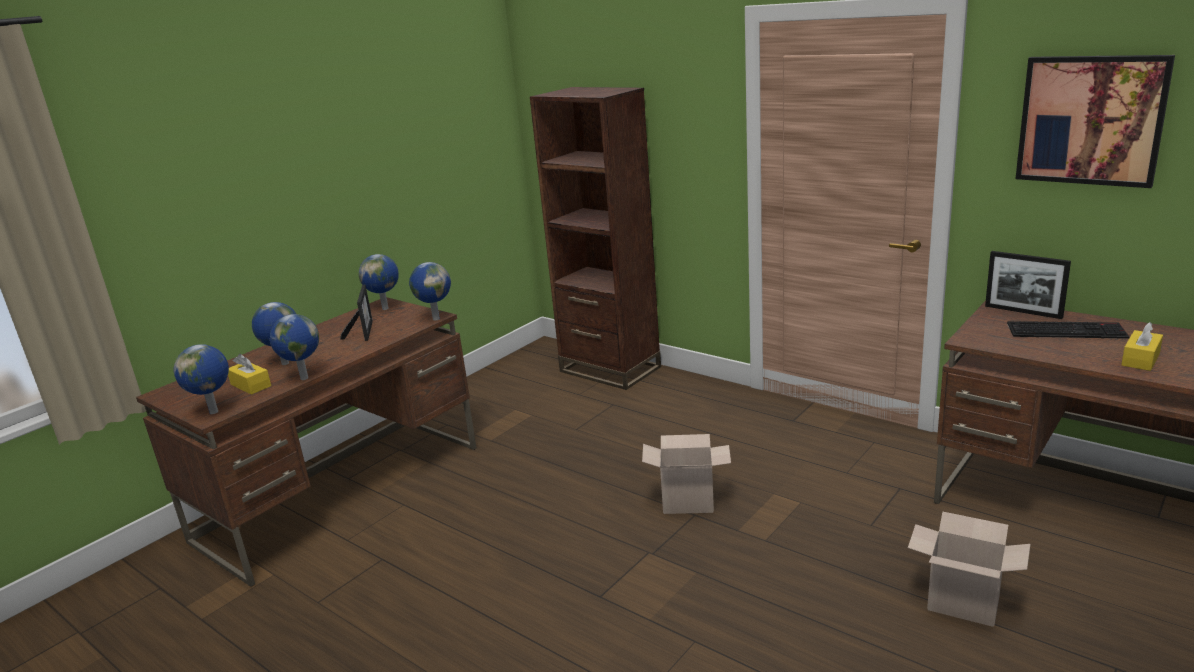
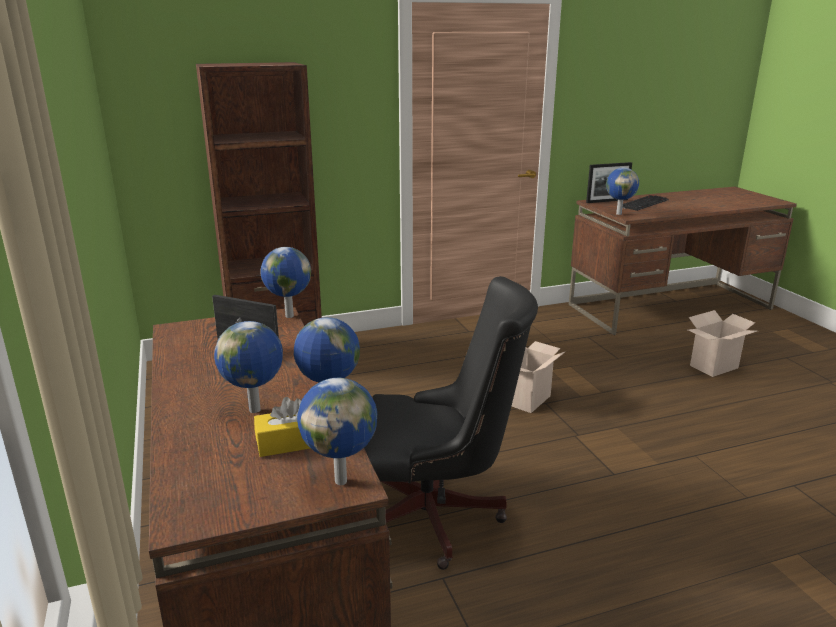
camera: 60 degrees left, 0 degrees up
globe [359,254,399,310] -> globe moved to [606,167,639,215]
picture [1016,55,1175,188] -> none
yellow tissue box [1121,322,1163,371] -> none
none -> black office chair [364,276,538,570]

